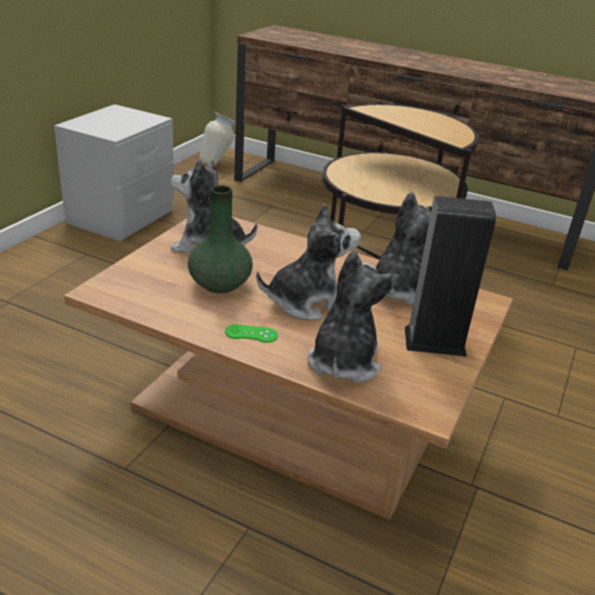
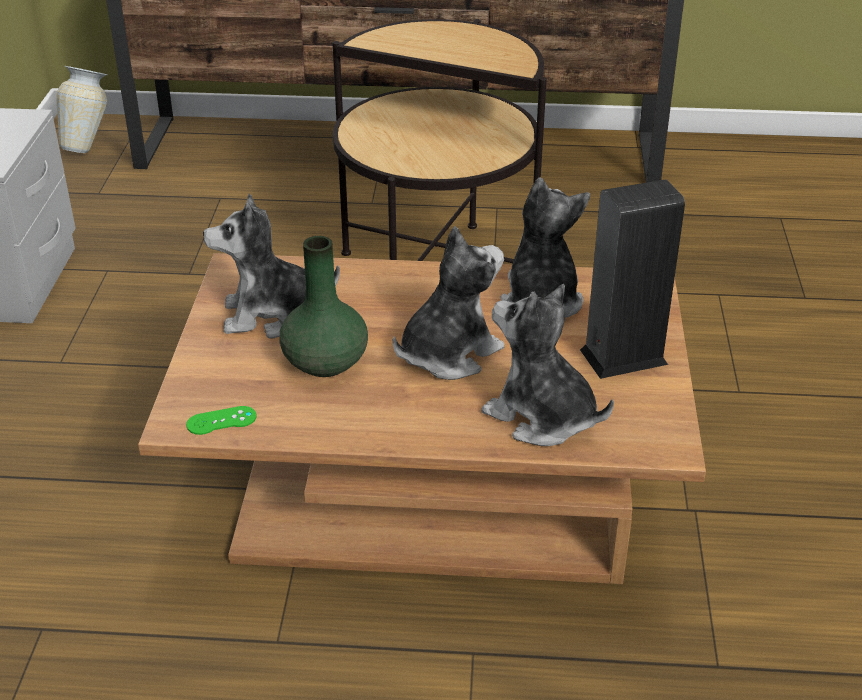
camera: 20 degrees left, 5 degrees up
green game controller [225,324,278,343] -> green game controller moved to [186,406,257,435]
plush toy [307,250,399,383] -> plush toy turned 45 degrees counterclockwise [481,284,614,446]

